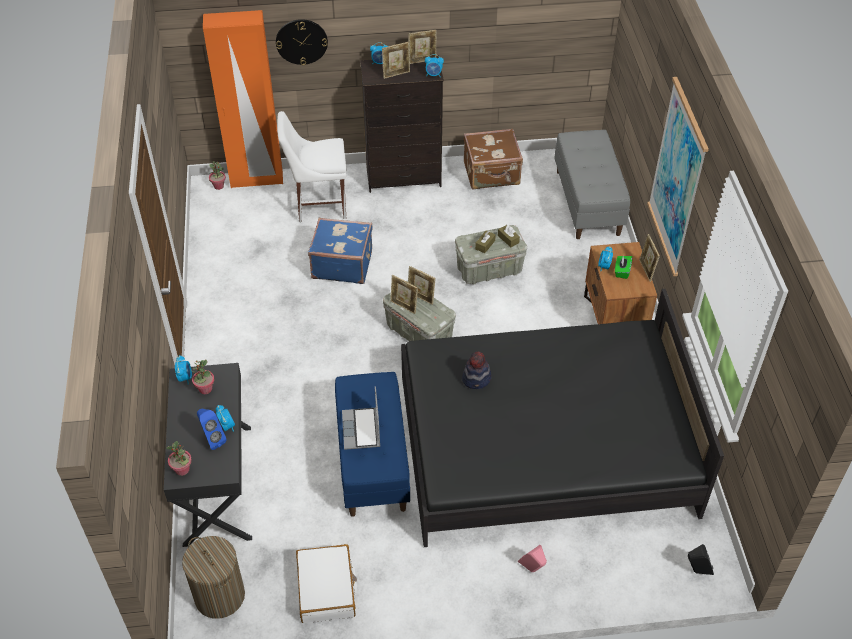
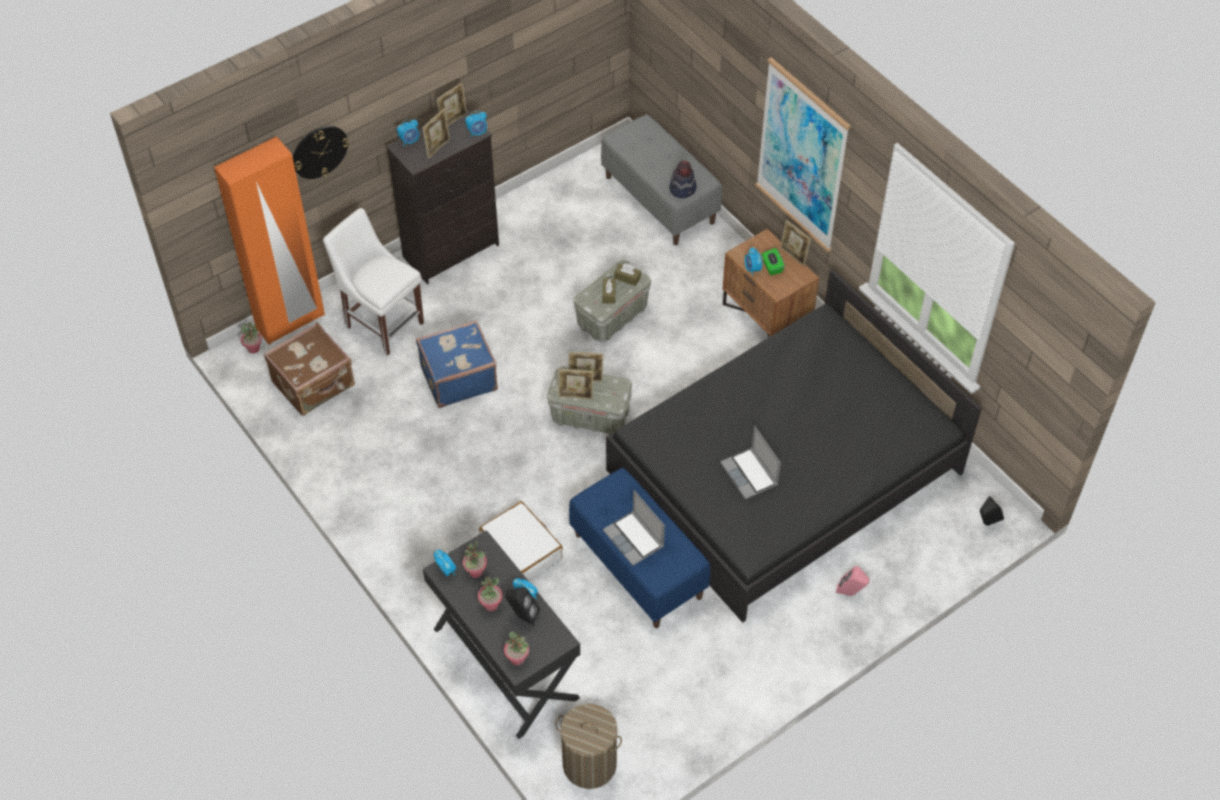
camera: 30 degrees left, 5 degrees up
blue speaker [197,409,227,450] -> black speaker [505,587,540,625]
white chair [277,111,346,222] -> white chair turned 75 degrees clockwise [323,208,424,356]
white suitcase [296,544,357,623] -> white suitcase moved to [479,501,563,581]
hat [462,351,491,389] -> hat moved to [669,160,697,198]
brown suitcase [464,128,523,190] -> brown suitcase moved to [264,322,355,416]
none -> potted plant [478,577,503,611]
none -> laptop [720,426,781,499]

